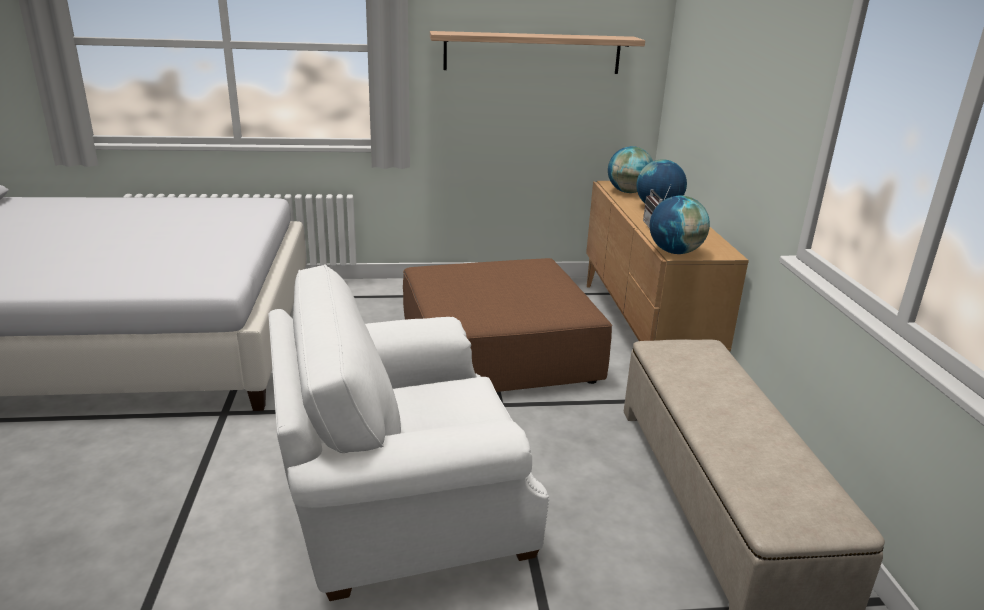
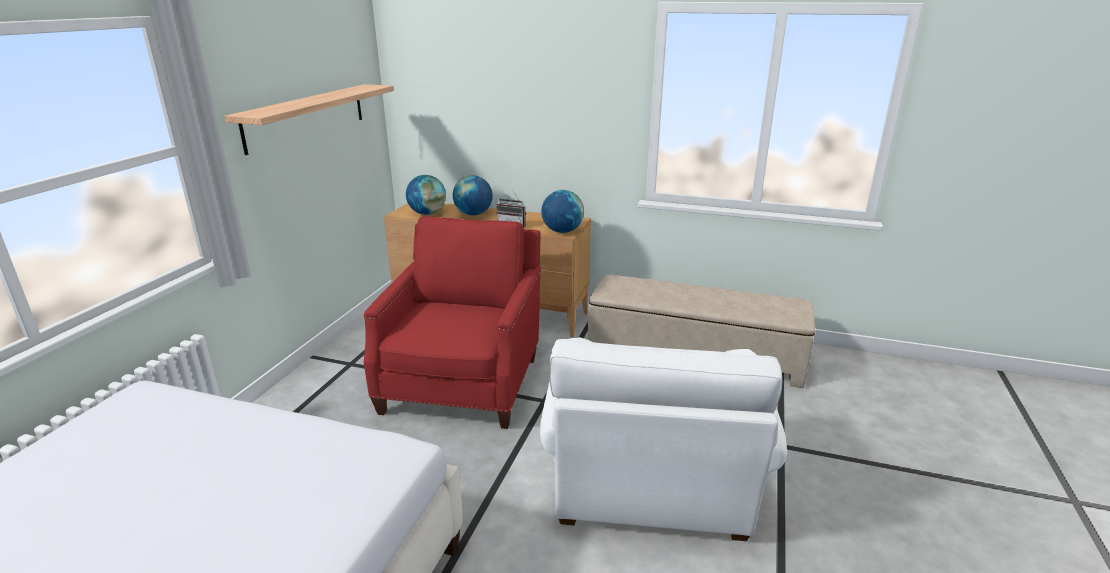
camera: 65 degrees left, 0 degrees up
brown ottoman [403,258,612,392] -> red armchair [364,217,541,429]

